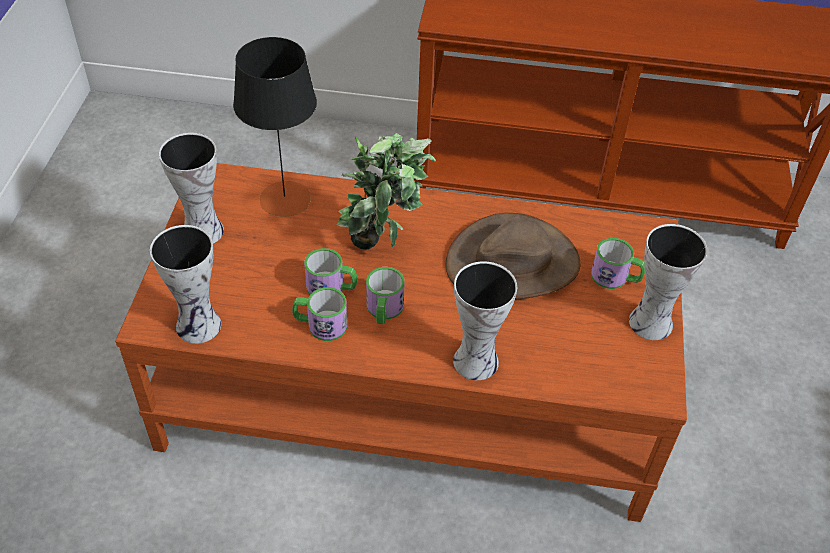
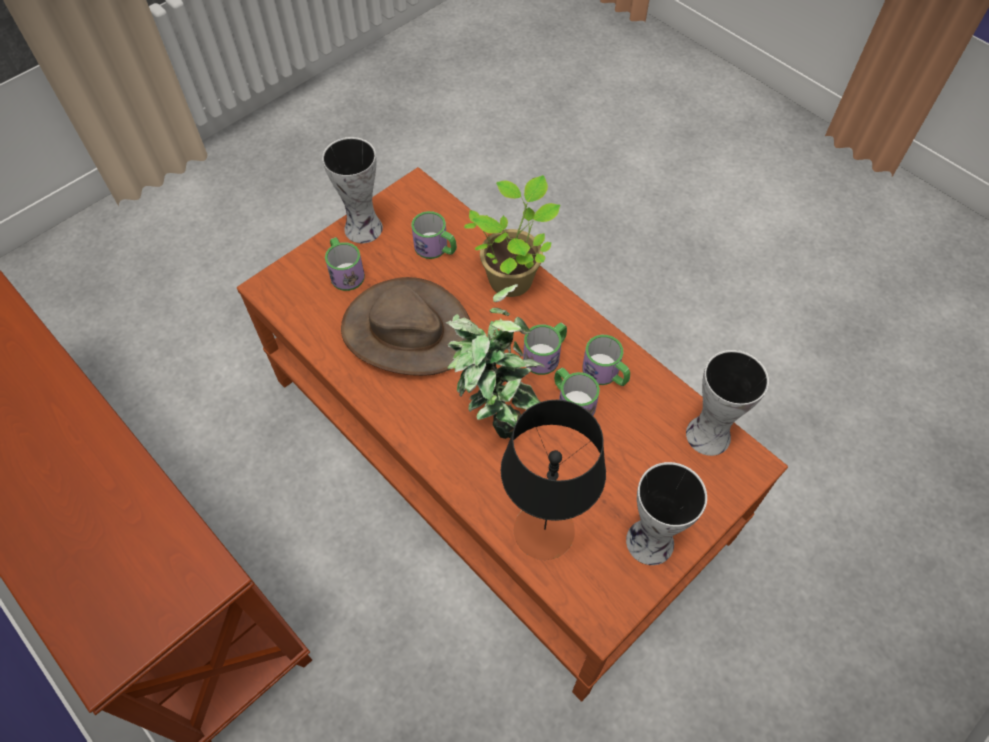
camera: 140 degrees left, 10 degrees up
vase [453,261,517,380] -> potted plant [464,175,560,297]
none -> mug [411,211,457,259]

